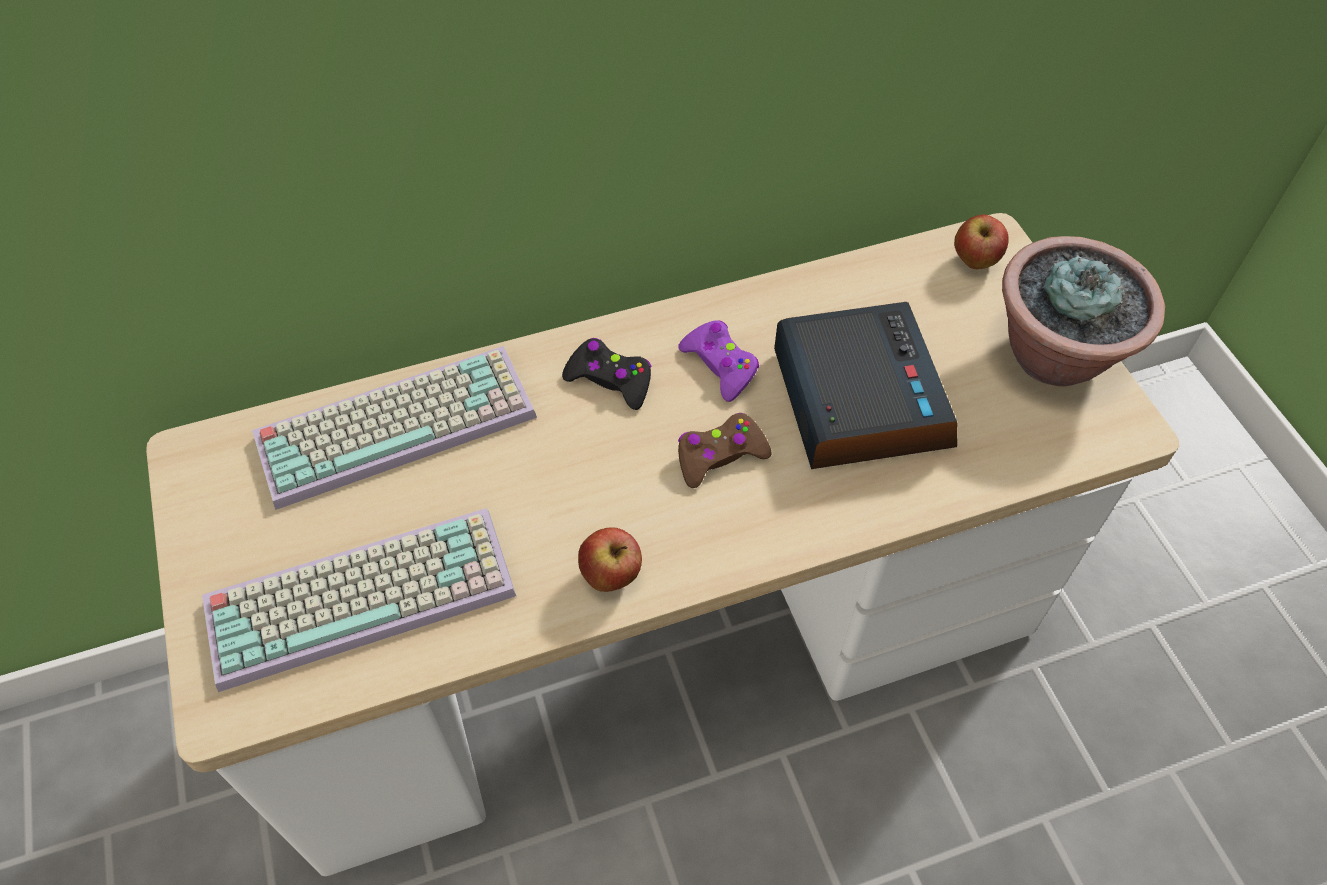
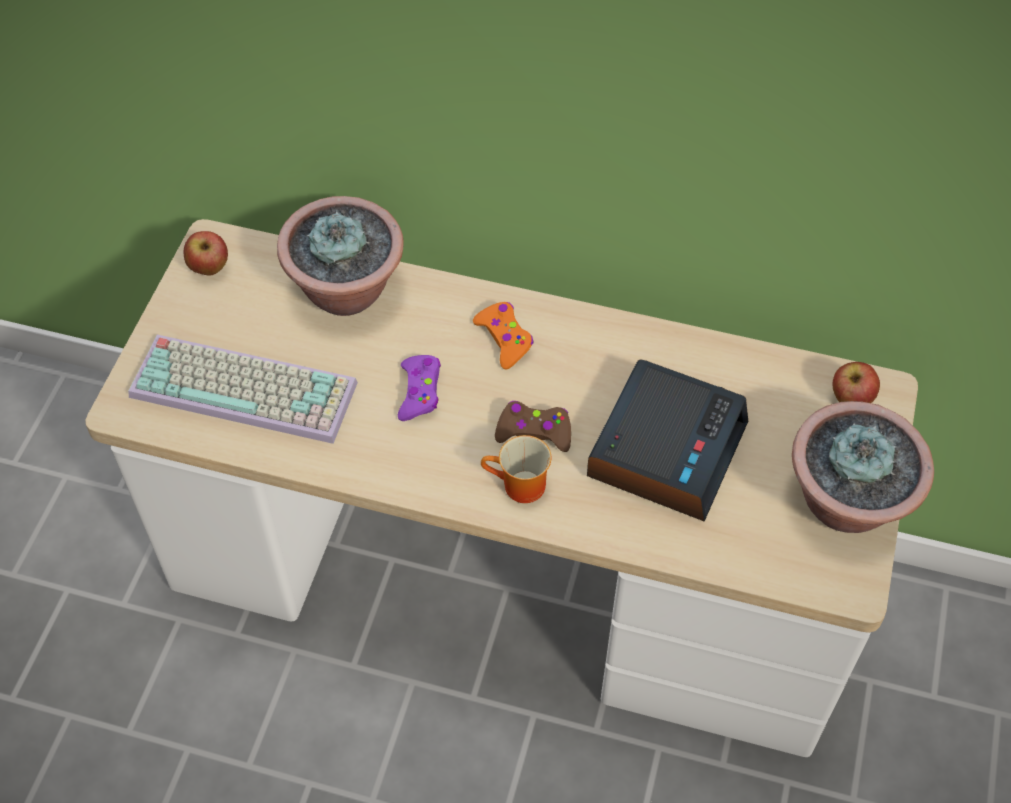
camera: 35 degrees right, 0 degrees up
keyboard [252,346,537,510] -> potted plant [277,196,404,316]
black game controller [562,338,651,410] -> orange game controller [473,302,533,370]
apple [578,527,642,592] -> apple moved to [183,231,228,275]
purple game controller [678,320,759,402] -> purple game controller moved to [398,355,441,421]
none -> mug [481,435,551,503]

